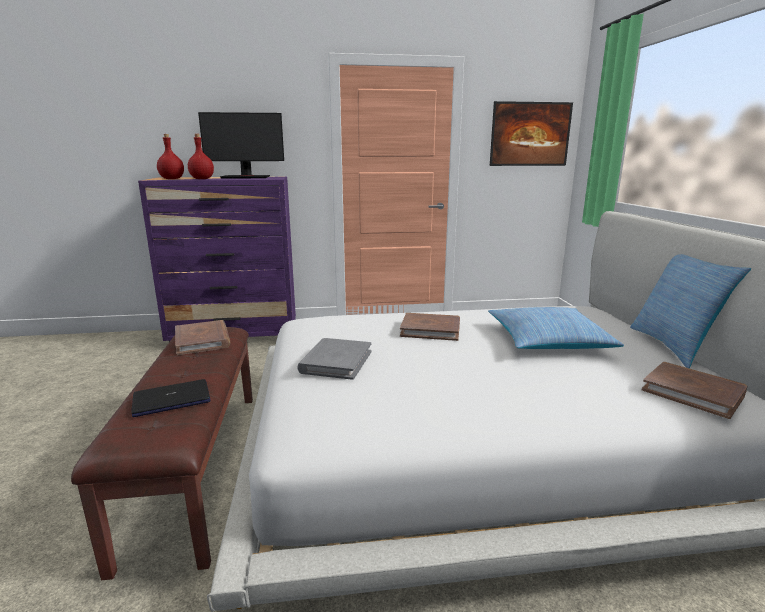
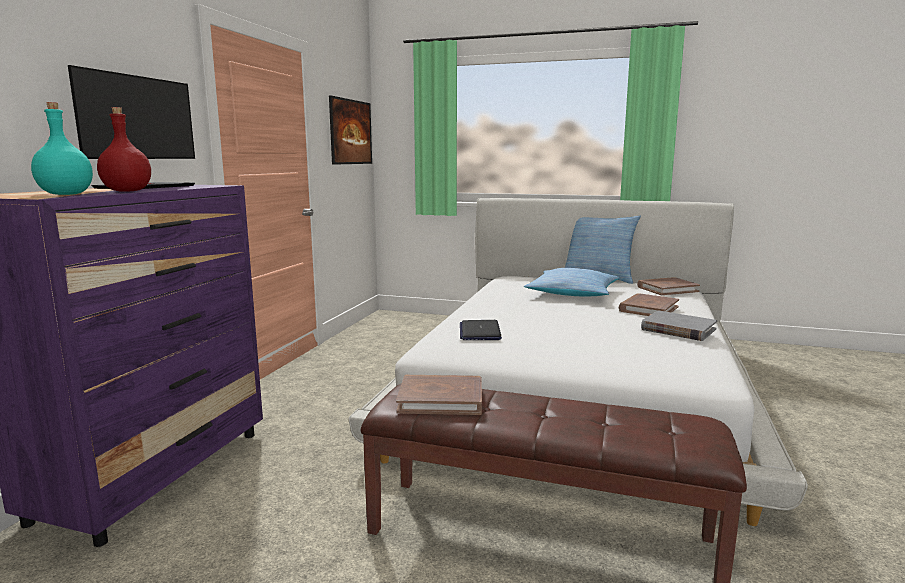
camera: 65 degrees left, 5 degrees down
laptop [131,379,210,417] -> laptop moved to [460,320,502,340]
red bottle [157,134,184,179] -> turquoise bottle [31,102,93,195]
grey book [297,338,371,380] -> grey book moved to [641,311,717,341]
brown book [400,313,460,341] -> brown book moved to [619,293,679,316]

